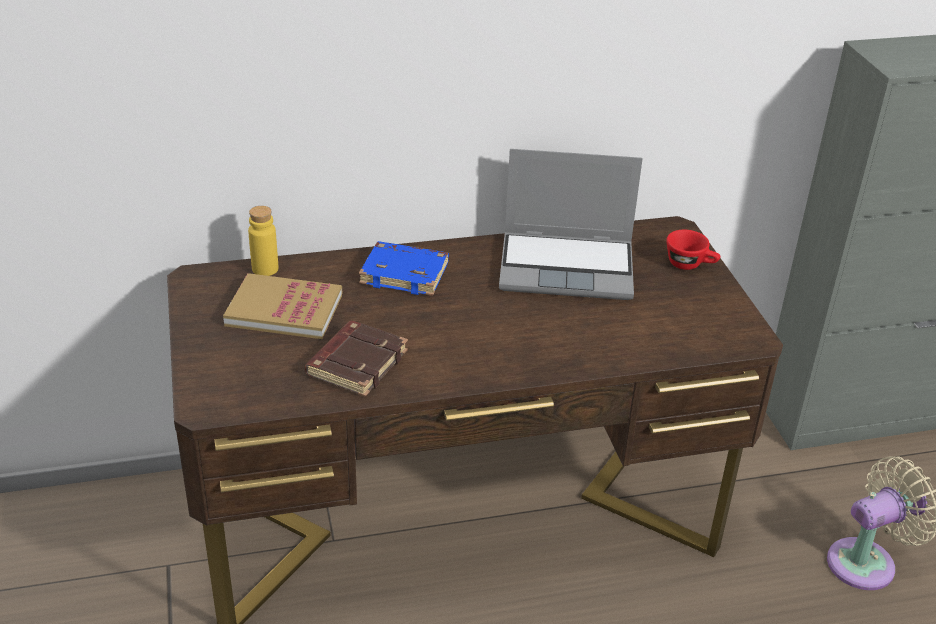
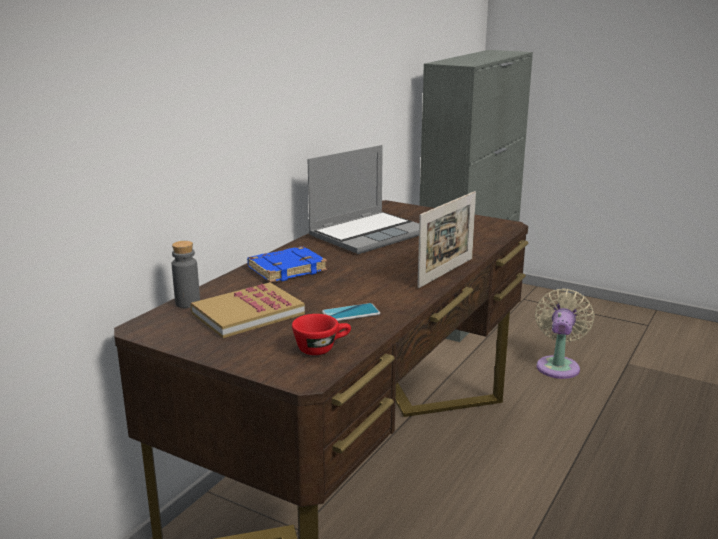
camera: 45 degrees left, 15 degrees down
yellow bottle [248,206,278,276] -> grey bottle [172,241,200,308]
brown book [305,321,408,397] -> phone [322,303,380,321]
red cup [666,230,721,270] -> red cup moved to [292,314,351,355]
none -> picture frame [417,191,476,288]

